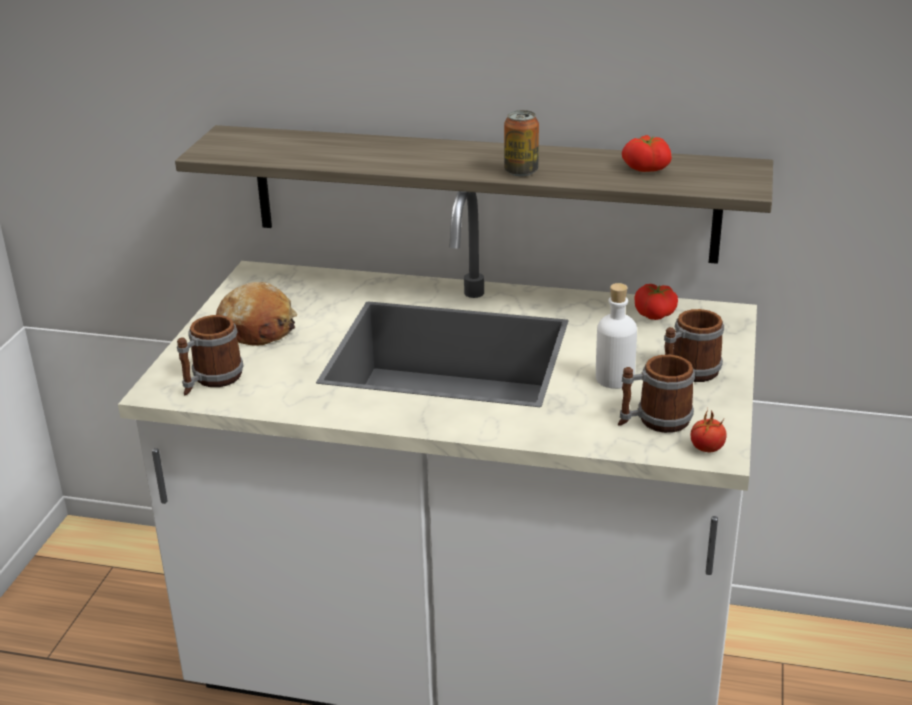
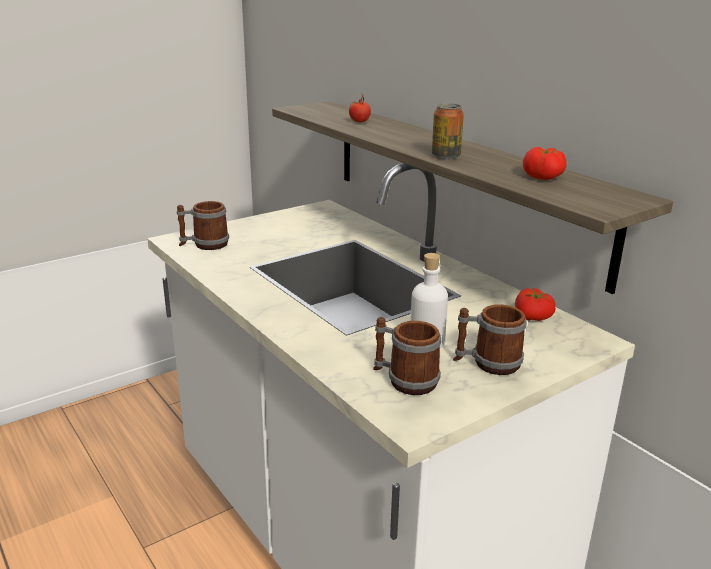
camera: 40 degrees right, 5 degrees down
bread [216,282,297,346] -> none
tomato [691,408,727,452] -> tomato moved to [349,95,371,122]

